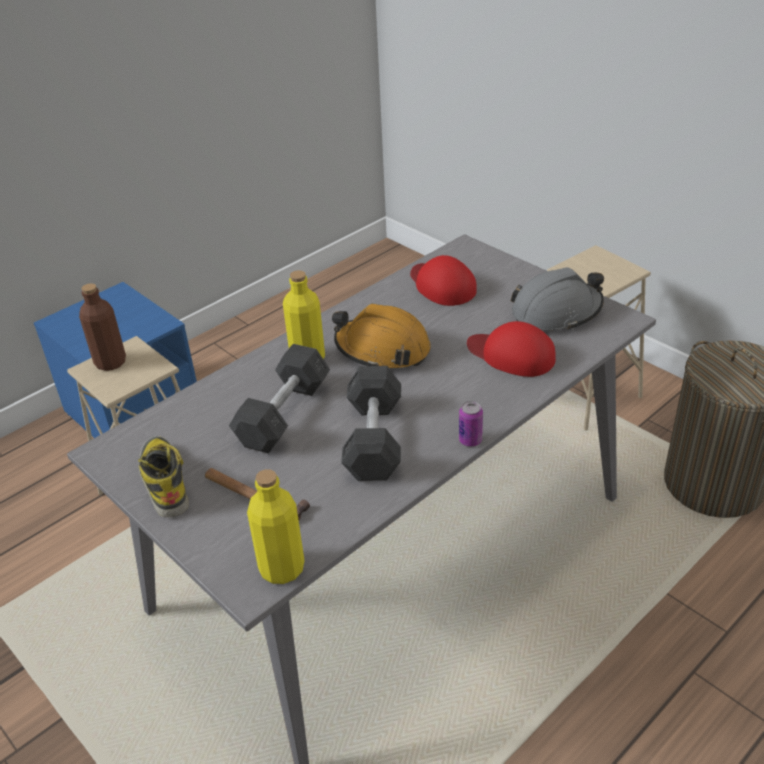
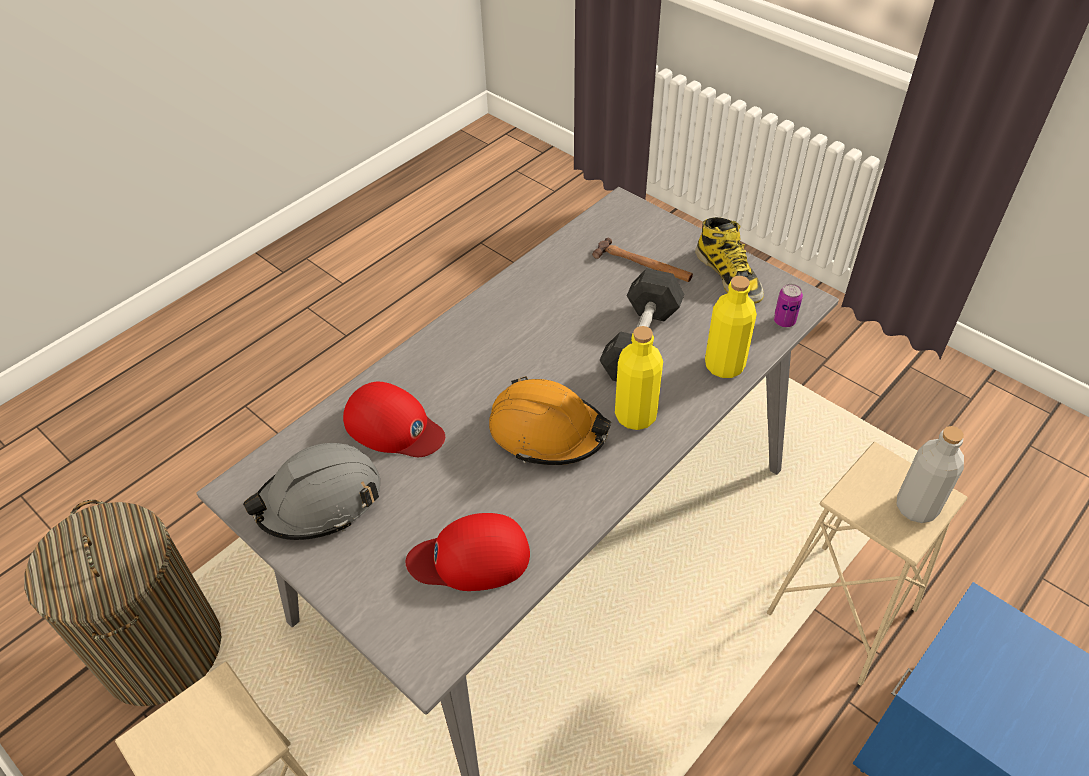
camera: 175 degrees right, 10 degrees up
brown bottle [79,283,126,371] -> grey bottle [897,426,964,523]
yellow bottle [247,469,305,584] -> yellow bottle moved to [705,276,757,378]
grey dumbbell [341,366,401,481] -> none
red cap [410,255,477,306] -> red cap turned 120 degrees clockwise [406,513,530,591]
can [459,401,483,447] -> can moved to [774,284,803,327]

